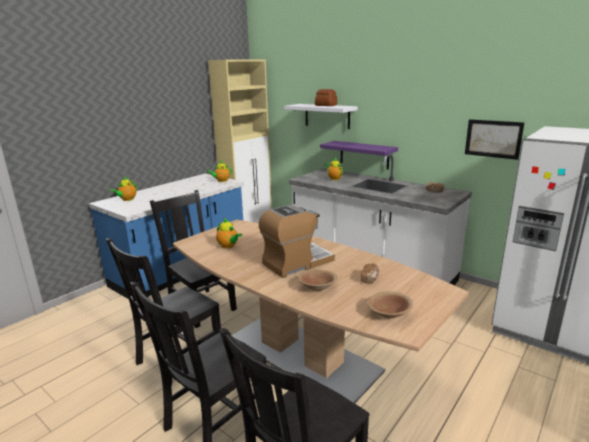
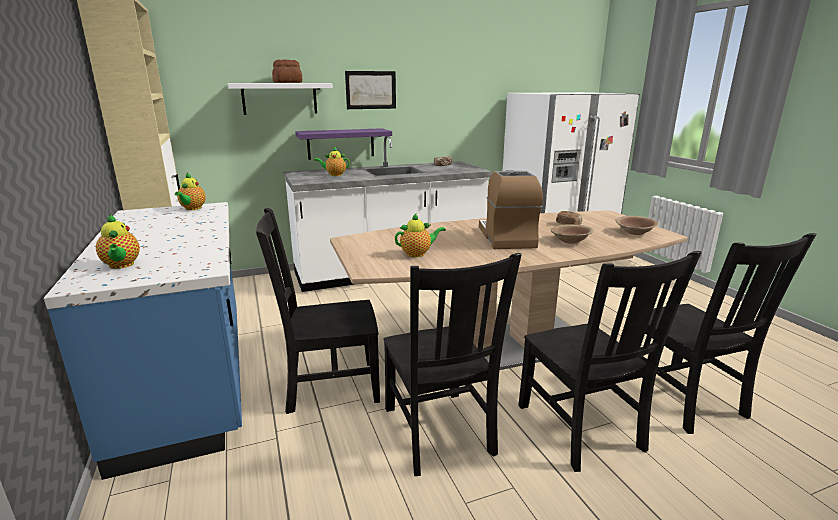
camera: 60 degrees left, 0 degrees up
picture [465,119,525,160] -> picture moved to [345,71,396,109]

